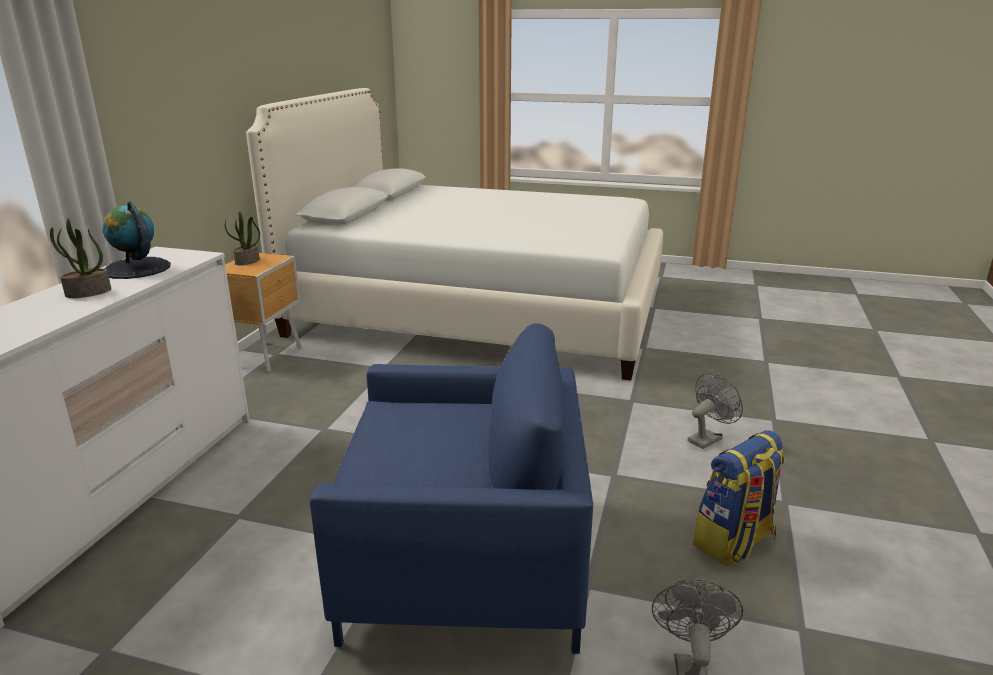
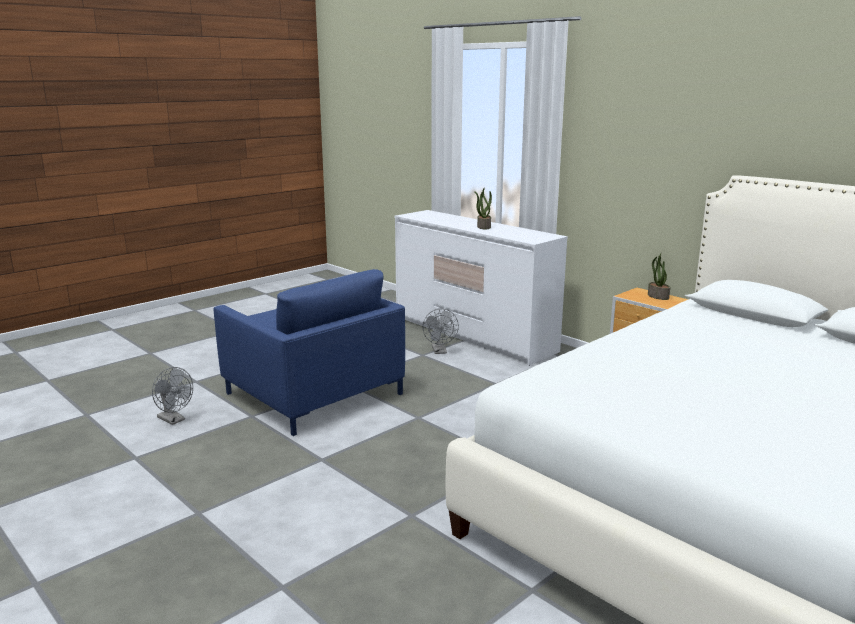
camera: 120 degrees right, 5 degrees down
globe [103,201,171,279] -> none
blue armchair [309,323,593,654] -> blue armchair turned 75 degrees counterclockwise [214,269,405,436]
grey fan [688,373,743,449] -> grey fan moved to [423,308,459,354]
backpack [693,430,785,566] -> none

